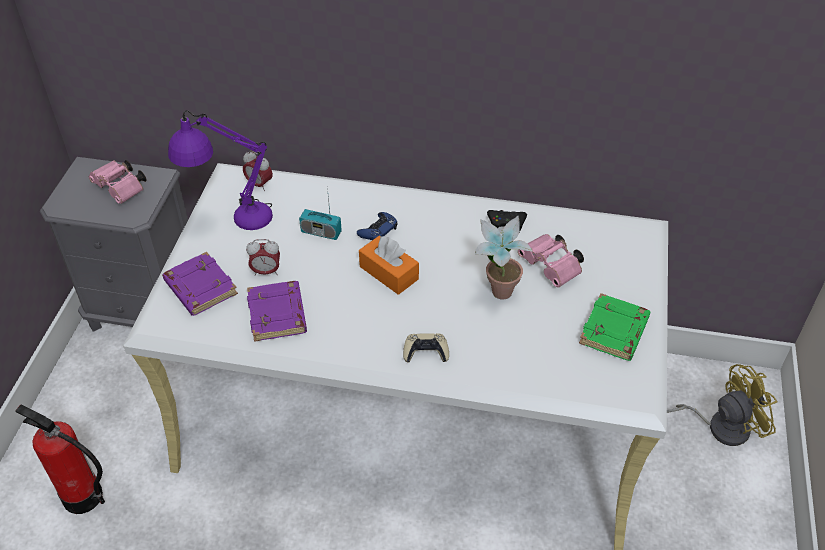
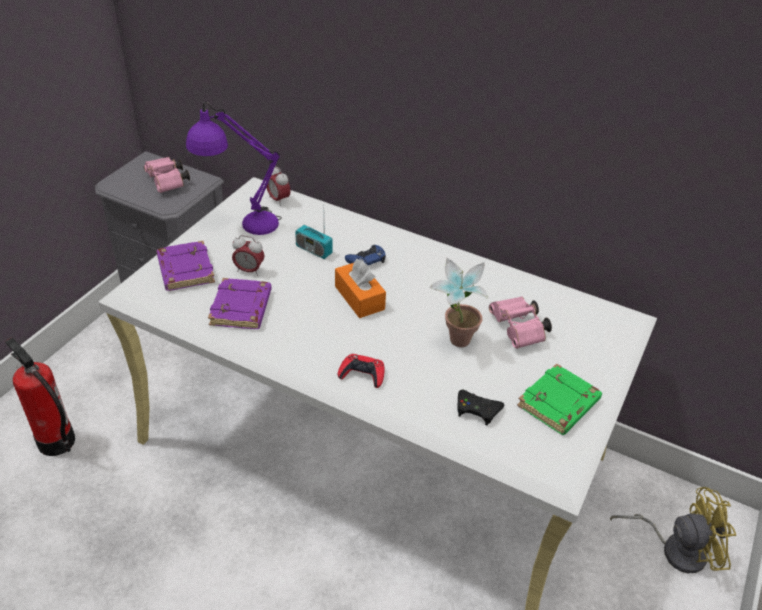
camera: 15 degrees right, 5 degrees down
beige game controller [403,333,449,362] -> red game controller [338,354,385,388]
black game controller [487,210,527,231] -> black game controller moved to [457,389,505,425]

